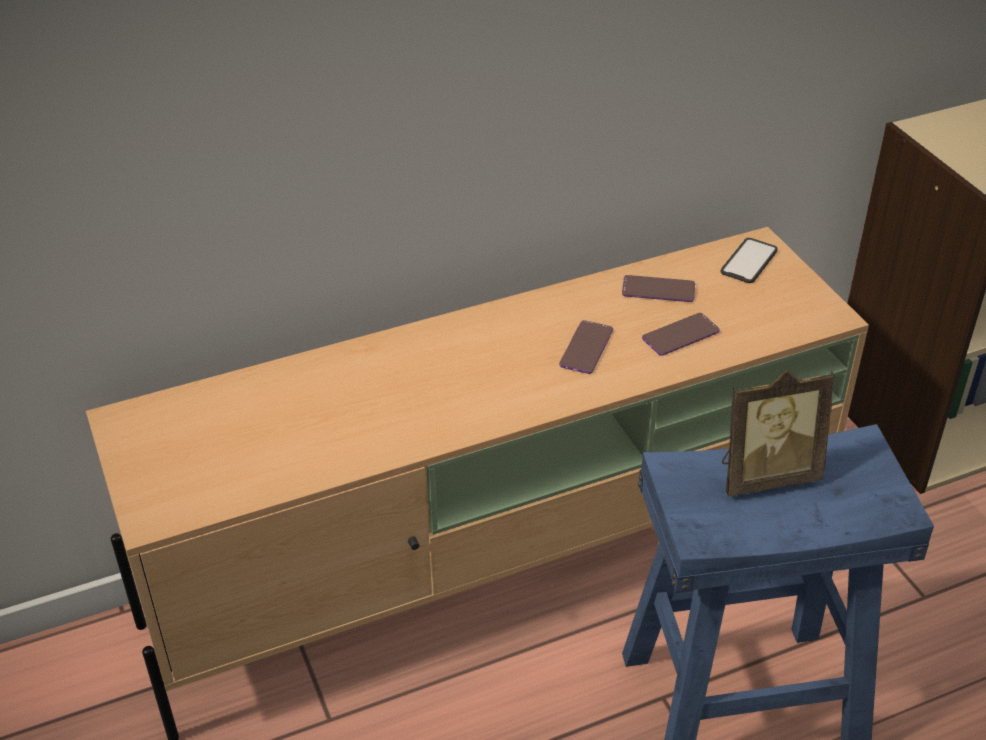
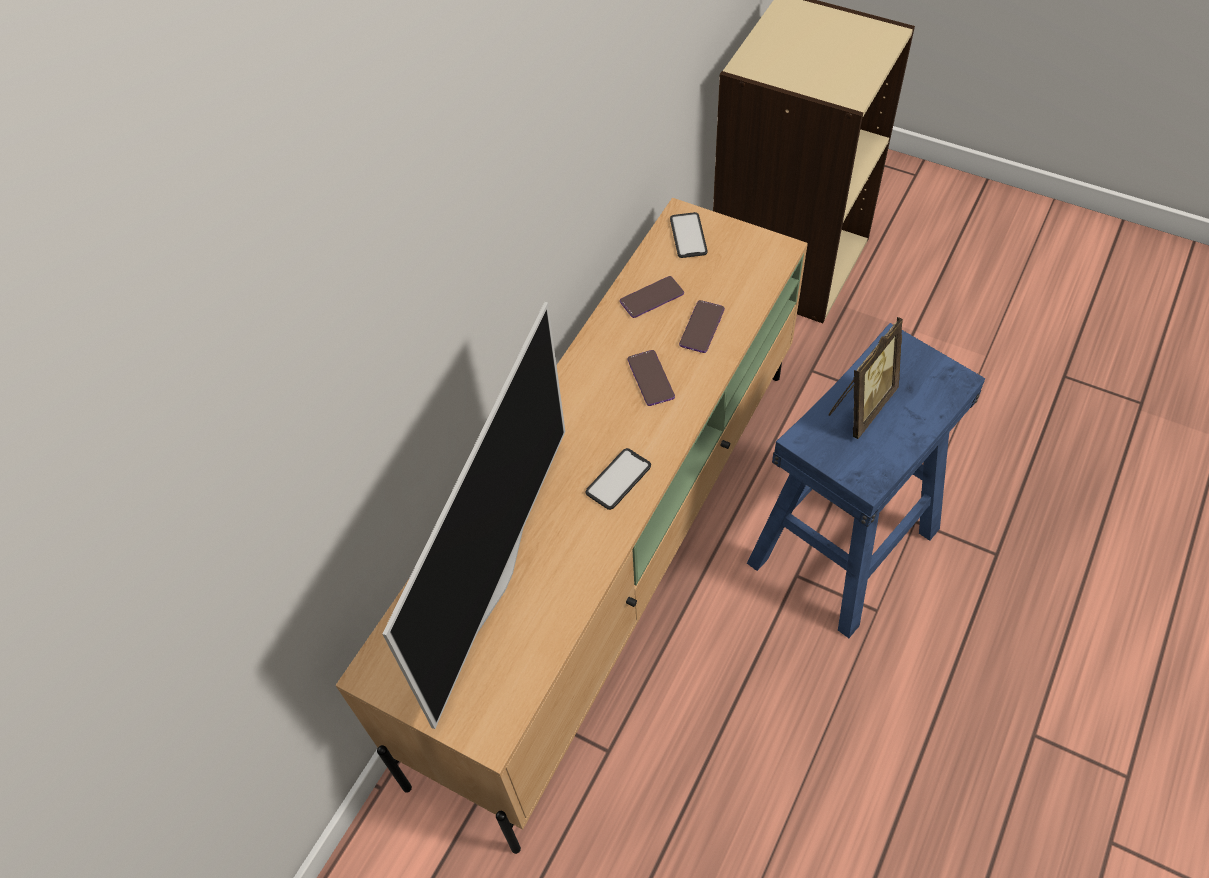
camera: 35 degrees left, 15 degrees up
none -> television [382,302,566,729]
none -> phone [585,448,651,510]

